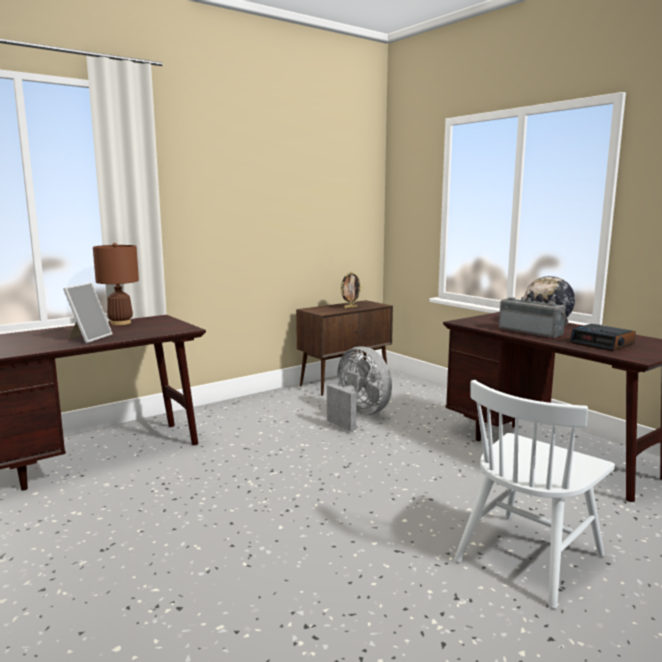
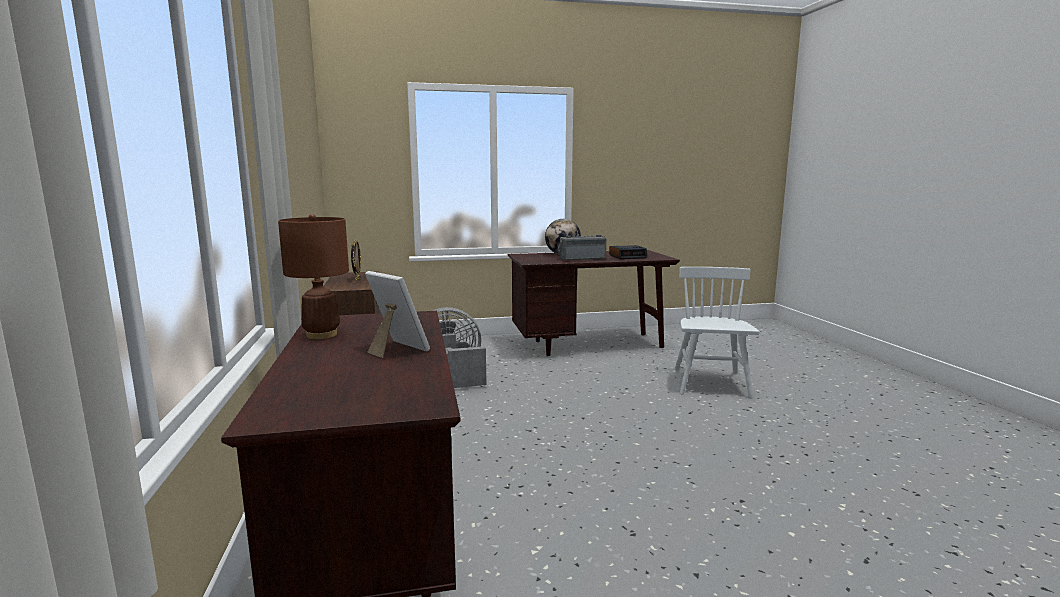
camera: 65 degrees left, 0 degrees up
white chair [454,380,615,609] -> white chair turned 150 degrees counterclockwise [674,267,760,398]

